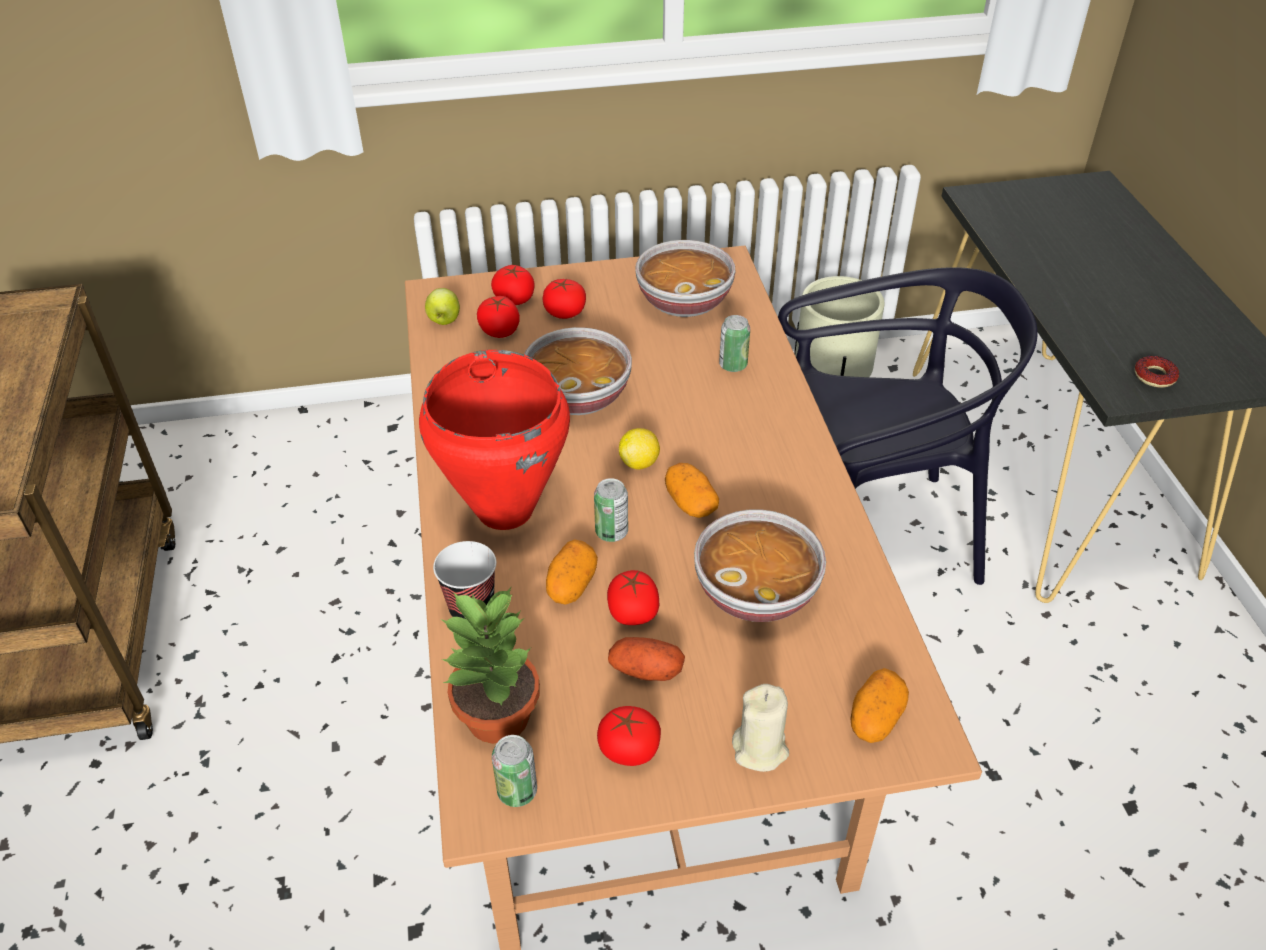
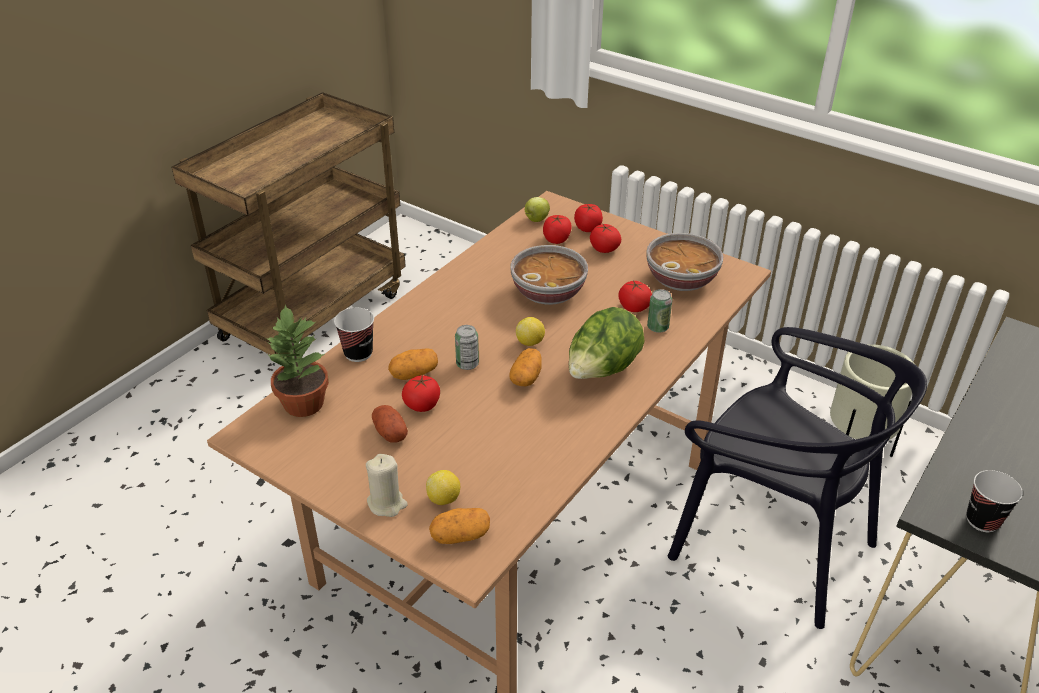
camera: 45 degrees right, 5 degrees down
red cooking pot [419,350,570,530] -> none
can [492,735,537,807] -> none
tomato [597,706,661,766] -> tomato moved to [618,280,652,312]
bowl [694,509,826,622] -> none
donut [1135,356,1179,388] -> cup [966,470,1023,532]
none -> lemon [426,470,460,505]
none -> lettuce [569,307,645,379]

